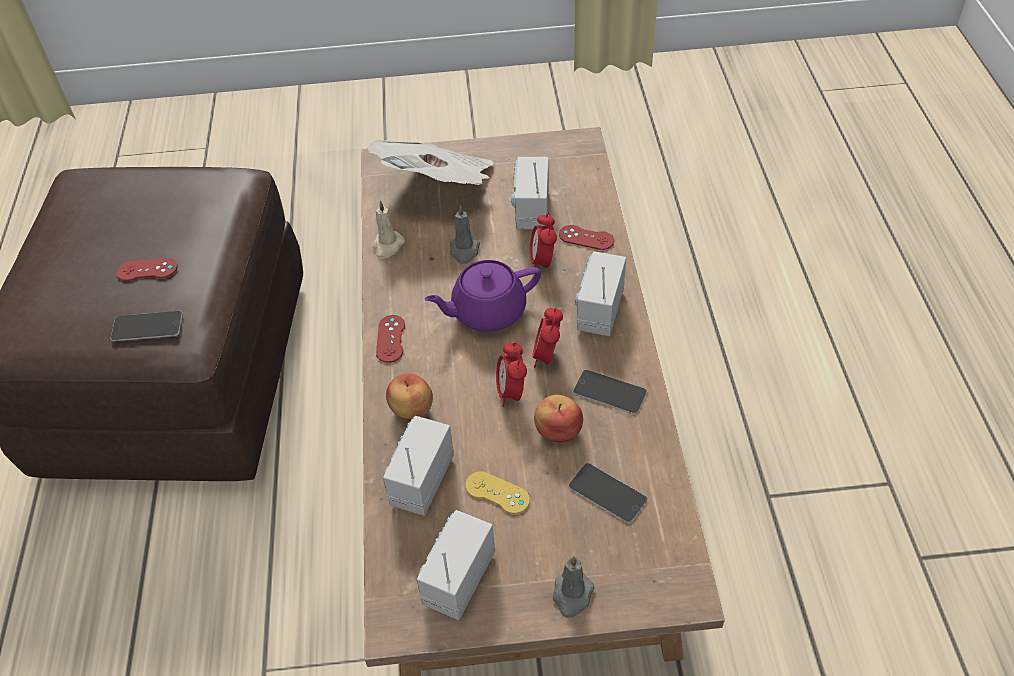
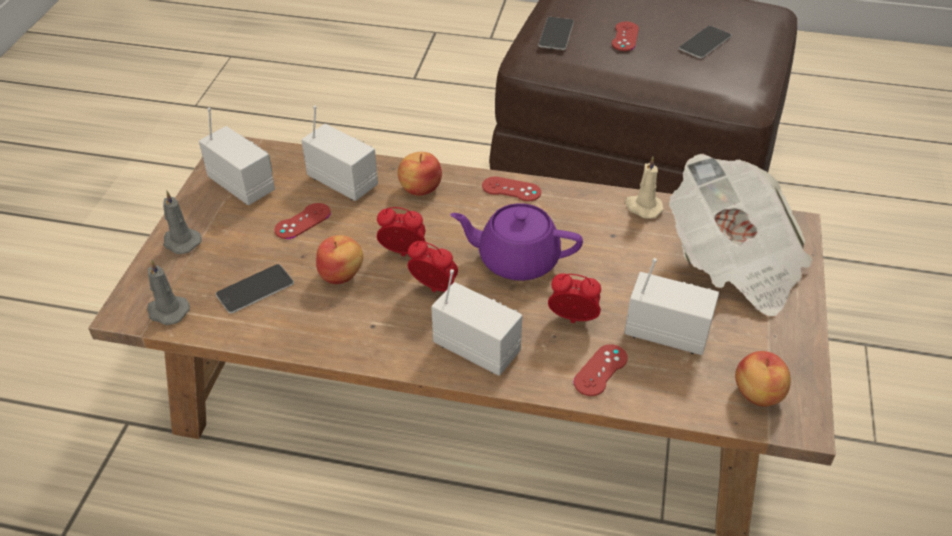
camera: 105 degrees right, 5 degrees down
purple teapot [424,260,541,332] -> purple teapot turned 75 degrees counterclockwise [450,203,583,281]
grey candle [450,205,480,264] -> grey candle moved to [147,259,190,325]
yellow game controller [465,471,530,514] -> red game controller [274,203,331,239]
phone [573,370,647,414] -> phone moved to [679,26,732,59]
none -> apple [735,351,791,407]

